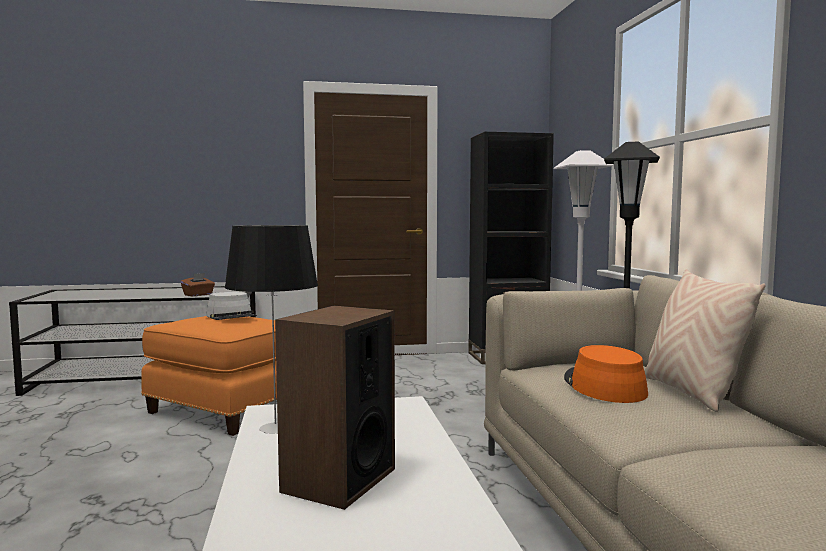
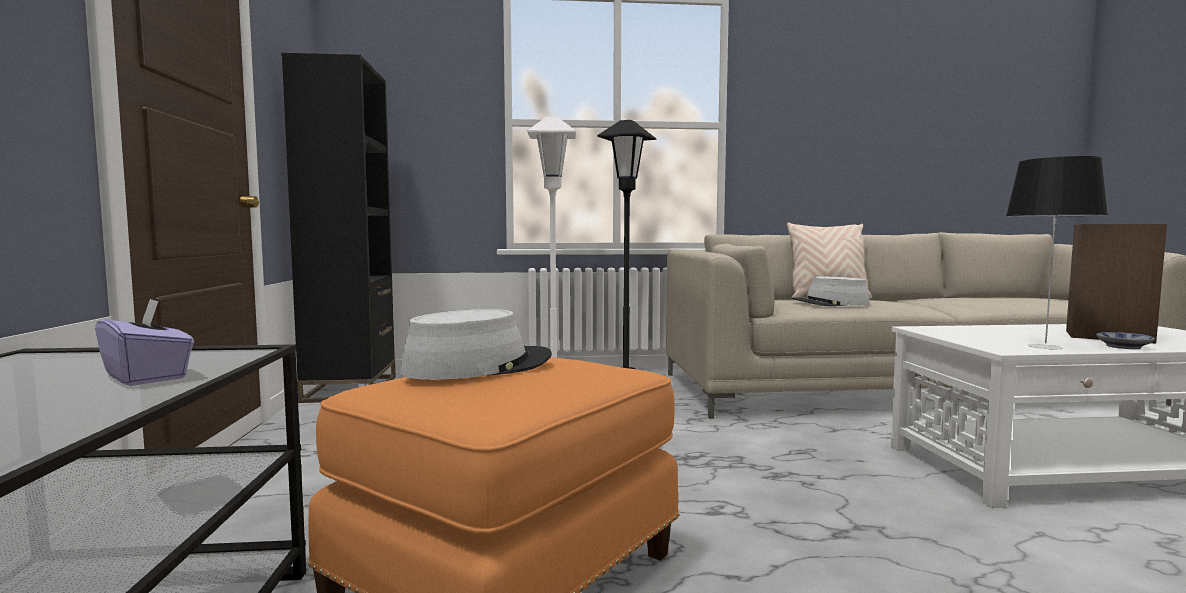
camera: 85 degrees left, 0 degrees up
brown tissue box [181,273,215,296] -> purple tissue box [95,298,194,386]
orange hat [564,345,648,403] -> grey hat [792,276,870,306]
none -> bowl [1096,332,1155,349]

